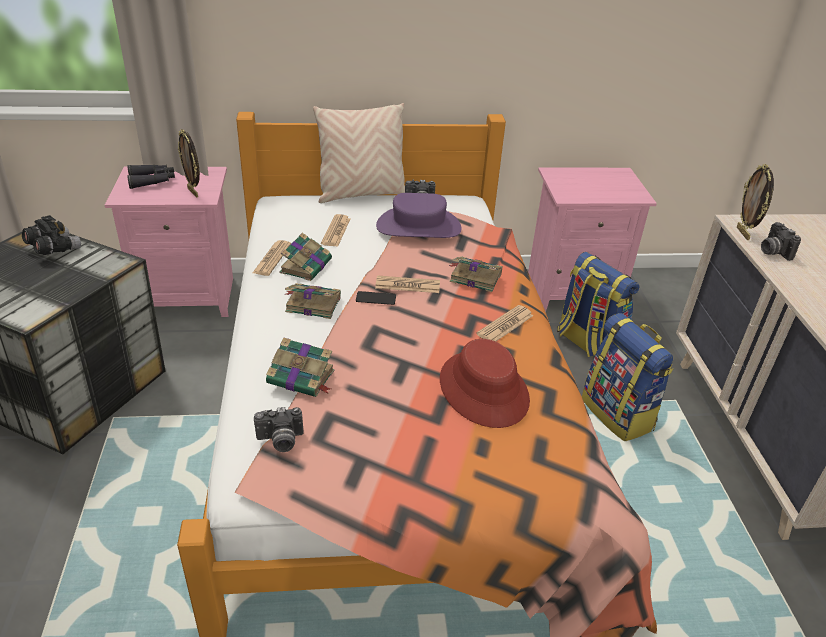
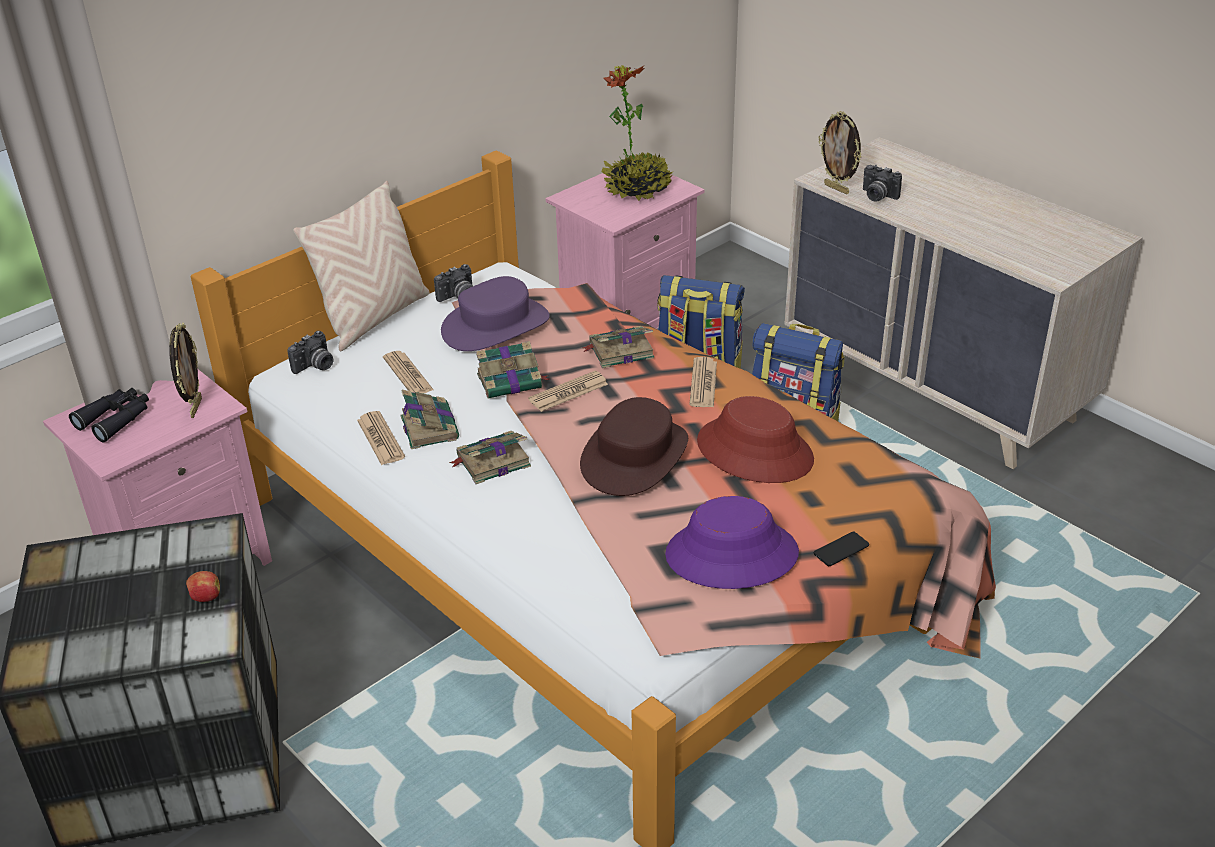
camera: 35 degrees left, 0 degrees up
black binoculars [22,215,81,255] -> none
picture frame [178,129,200,197] -> picture frame turned 105 degrees counterclockwise [169,323,202,418]
camera [254,407,304,452] -> camera moved to [288,331,333,374]
book [266,337,335,397] -> book moved to [476,341,550,399]
phone [356,291,396,305] -> phone moved to [814,532,869,566]
none -> apple [186,571,220,602]
none -> brown hat [580,397,688,496]
none -> potted plant [602,65,674,201]
none -> purple hat [665,496,799,589]

